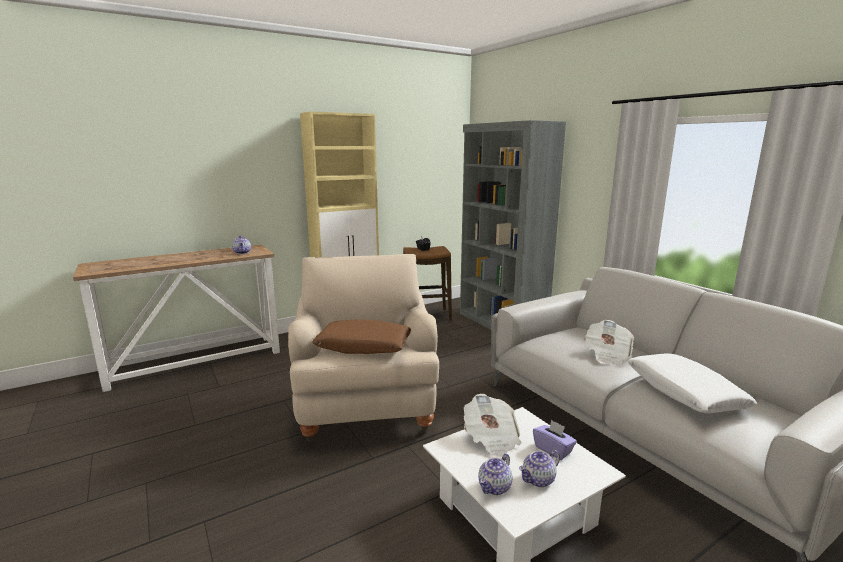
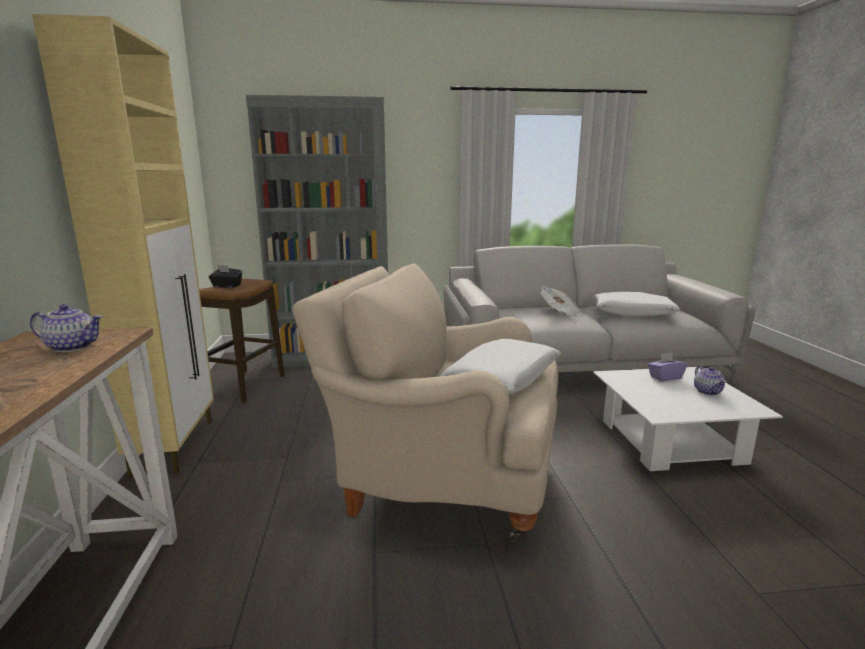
camera: 65 degrees left, 0 degrees up
brown pillow [312,319,411,354] -> white pillow [440,339,561,395]
newspaper [464,394,521,458] -> none
teapot [478,453,512,495] -> none

